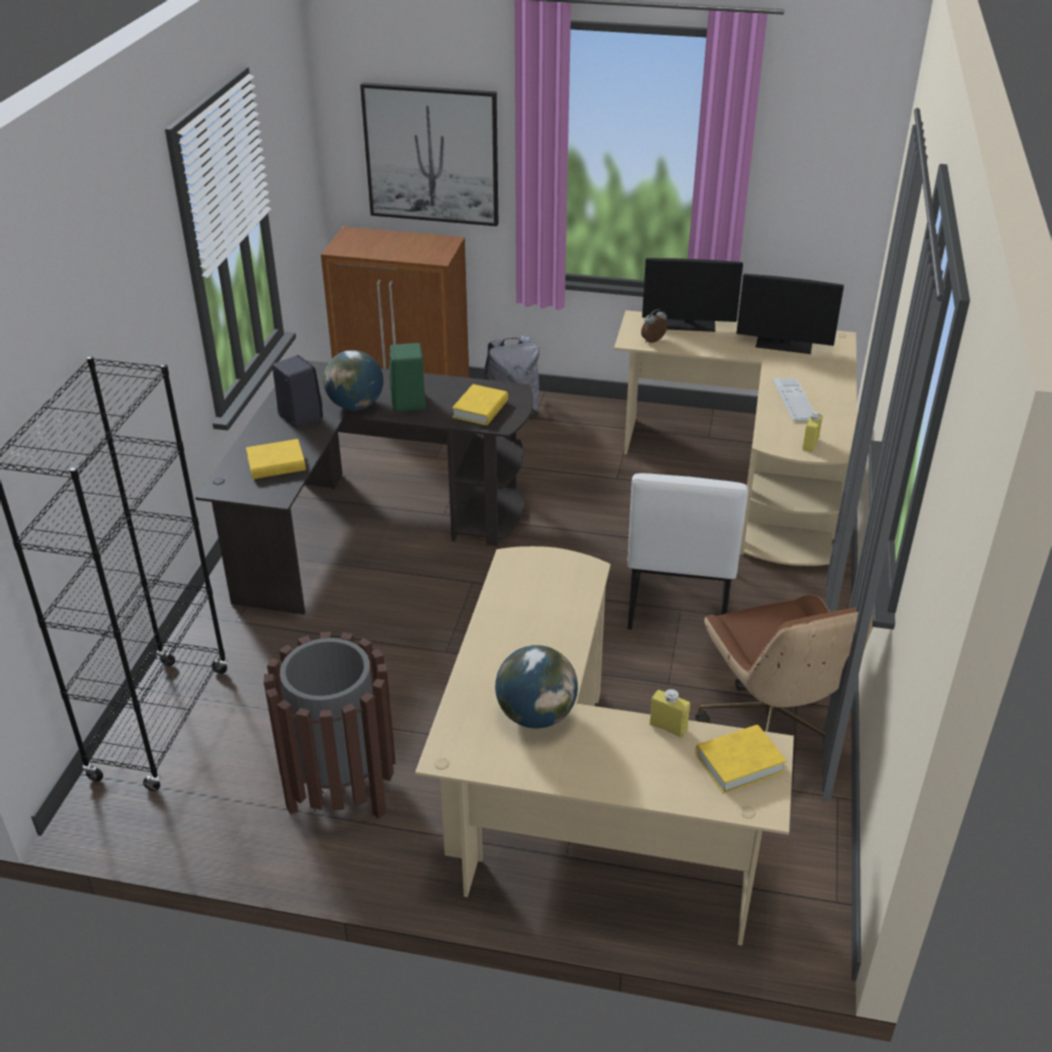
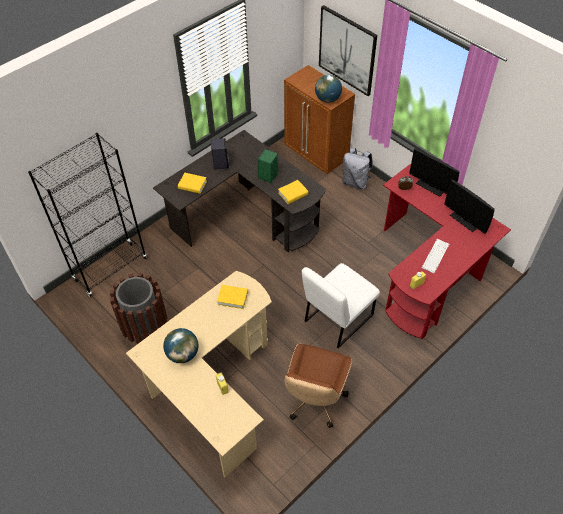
camera: 35 degrees right, 15 degrees up
globe [323,350,383,410] -> globe moved to [315,75,342,103]
beige desk [614,310,857,566] -> red desk [383,164,511,339]
yellow book [695,725,787,794] -> yellow book moved to [217,285,248,309]

